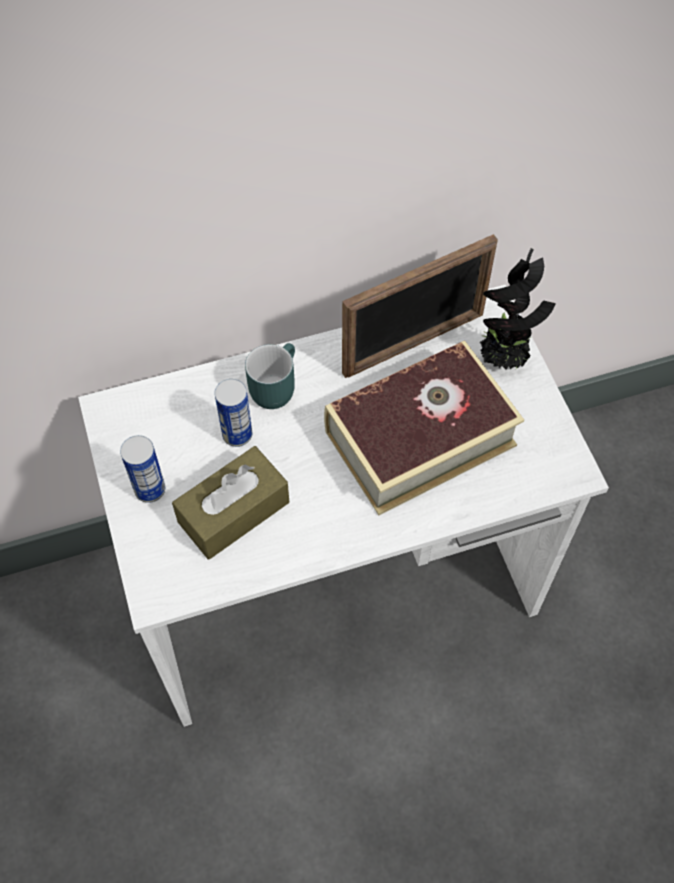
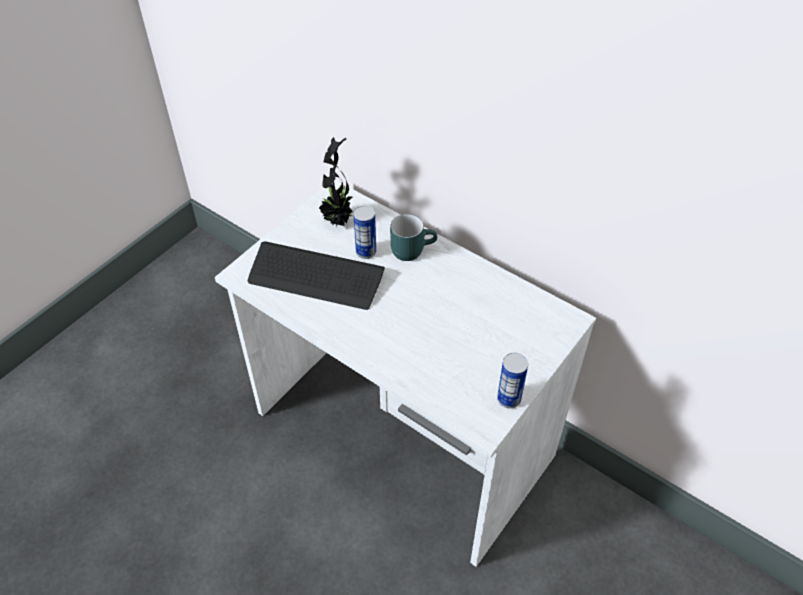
camera: 55 degrees right, 10 degrees down
can [120,435,165,503] -> can moved to [497,353,528,408]
brown tissue box [172,446,289,560] -> keyboard [248,241,385,310]
book [324,340,524,515] -> none
picture frame [342,234,498,378] -> none
potted plant [480,248,556,369] -> potted plant moved to [319,137,352,227]

